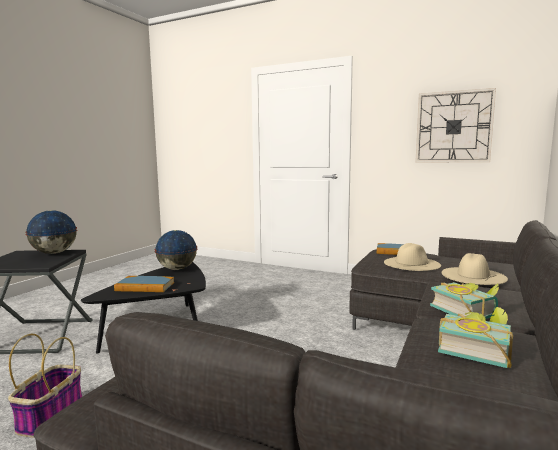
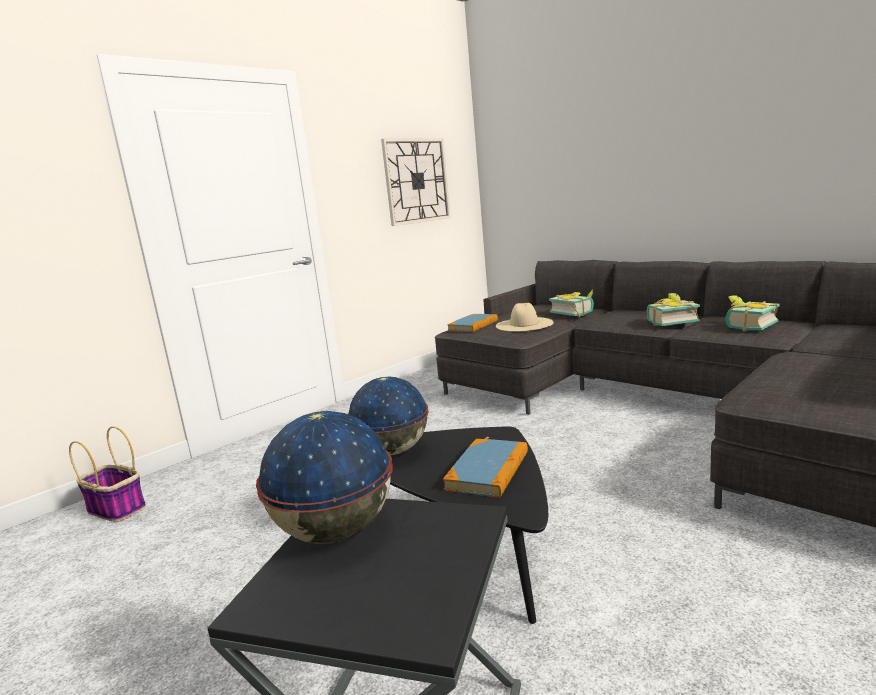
camera: 70 degrees left, 5 degrees up
basket [8,334,82,438] -> basket moved to [69,426,146,522]
beige hat [442,253,508,285] -> book [549,290,594,317]

